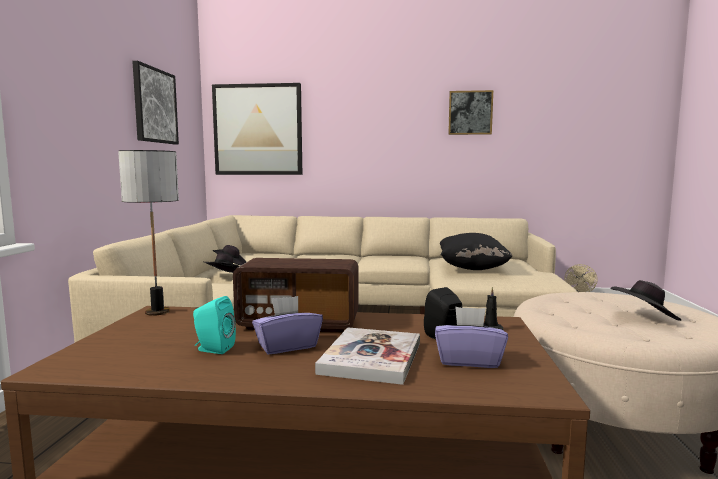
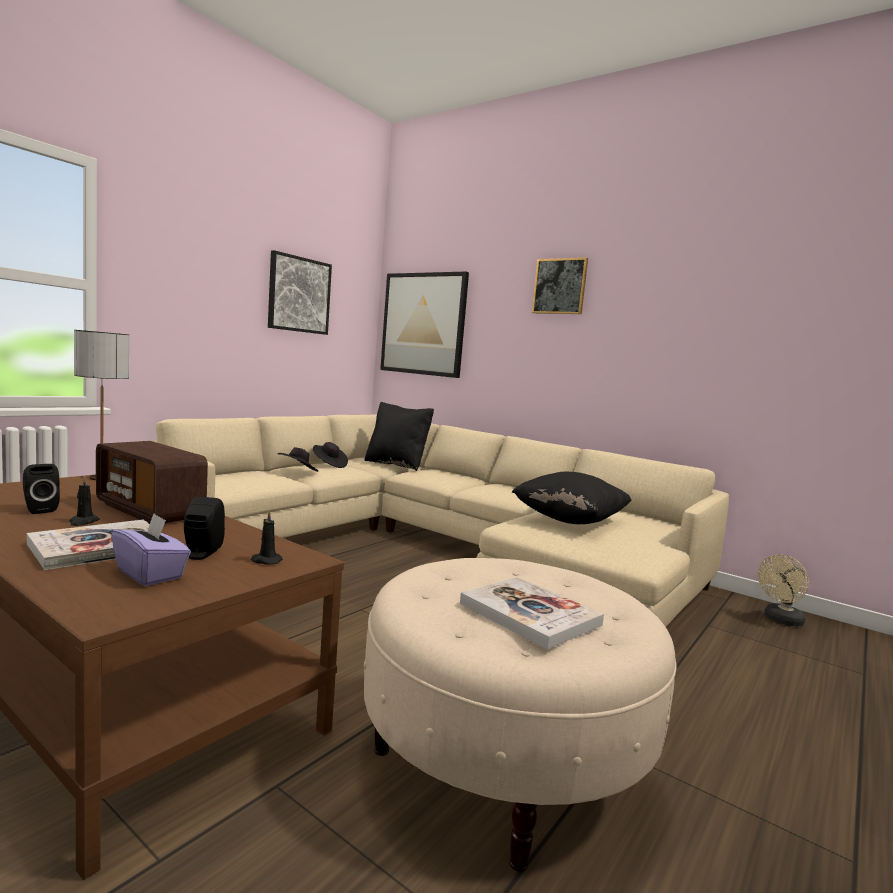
camera: 30 degrees right, 0 degrees up
turquoise speaker [193,296,236,354] -> black speaker [23,464,60,514]
purple tissue box [252,296,323,354] -> black candle [70,476,100,526]
picture [448,90,493,135] -> picture moved to [532,257,588,314]
black hat [610,280,681,321] -> book [460,577,604,649]
none -> black pillow [364,402,434,471]

